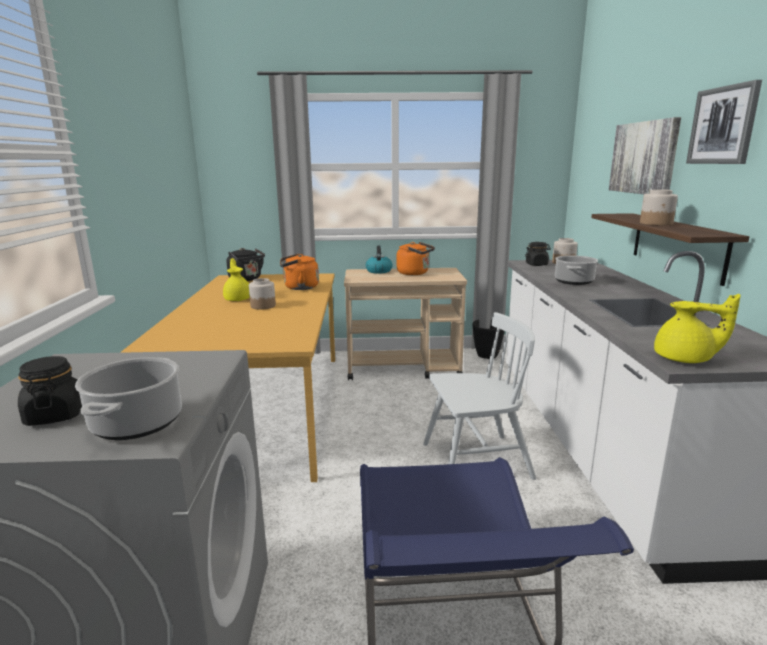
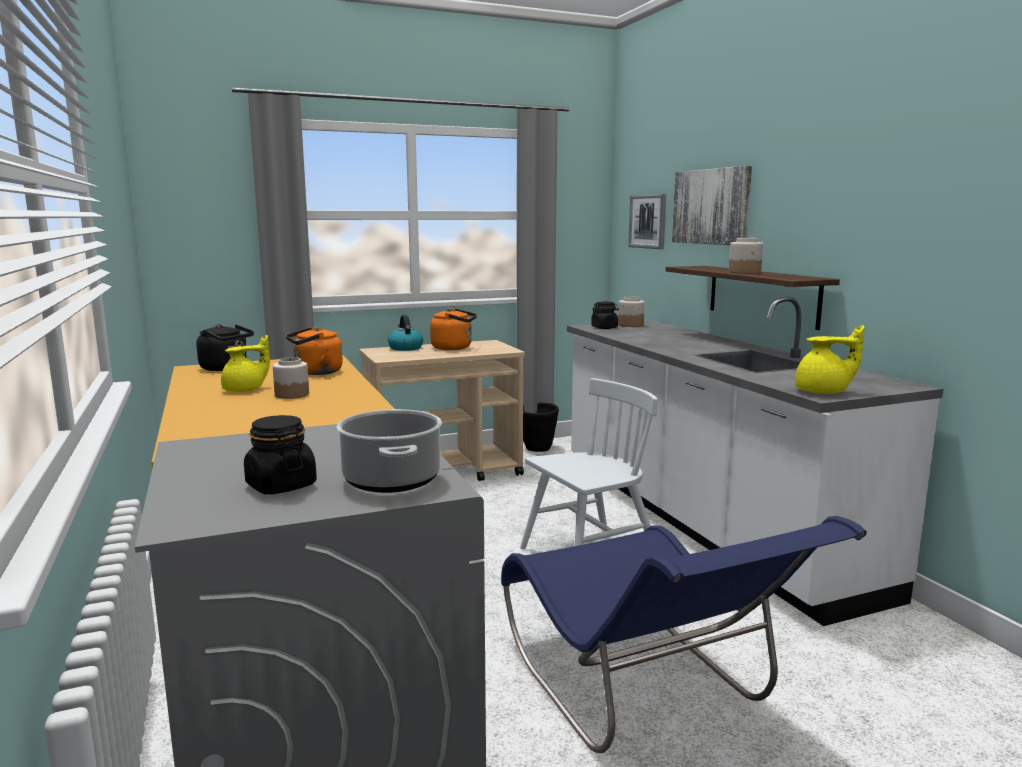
camera: 20 degrees left, 5 degrees down
yellow teapot [223,258,250,301] -> yellow teapot turned 90 degrees clockwise [221,335,270,392]
cooking pot [555,255,598,285] -> none
picture [686,80,762,164] -> picture moved to [628,194,666,249]

